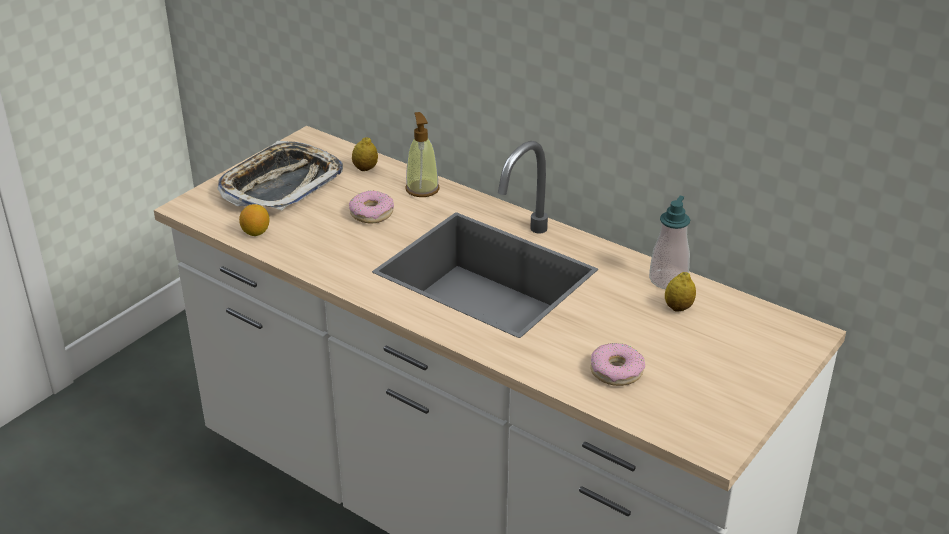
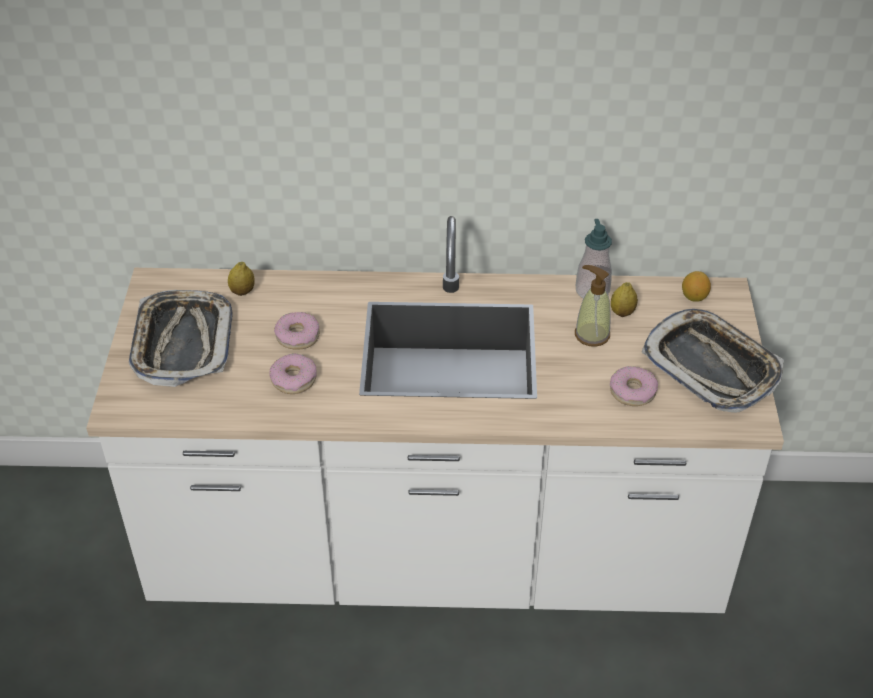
camera: 35 degrees left, 10 degrees up
lemon [239,204,269,236] -> lemon moved to [682,271,711,302]
soap dispenser [405,112,440,197] -> soap dispenser moved to [575,265,611,347]
none -> donut [269,353,317,394]
none -> tray [641,309,784,413]

